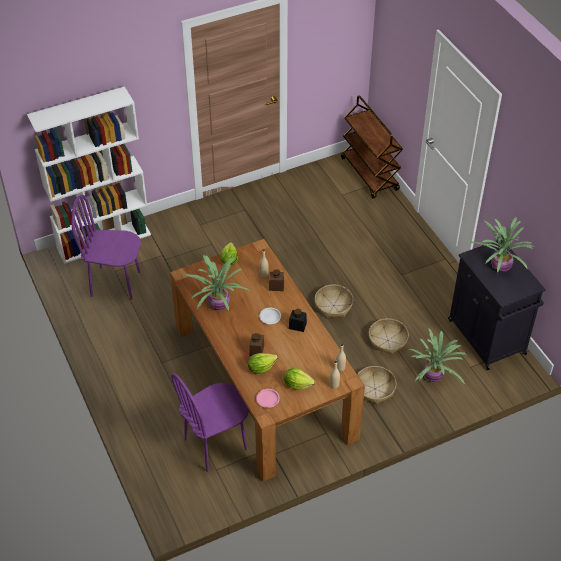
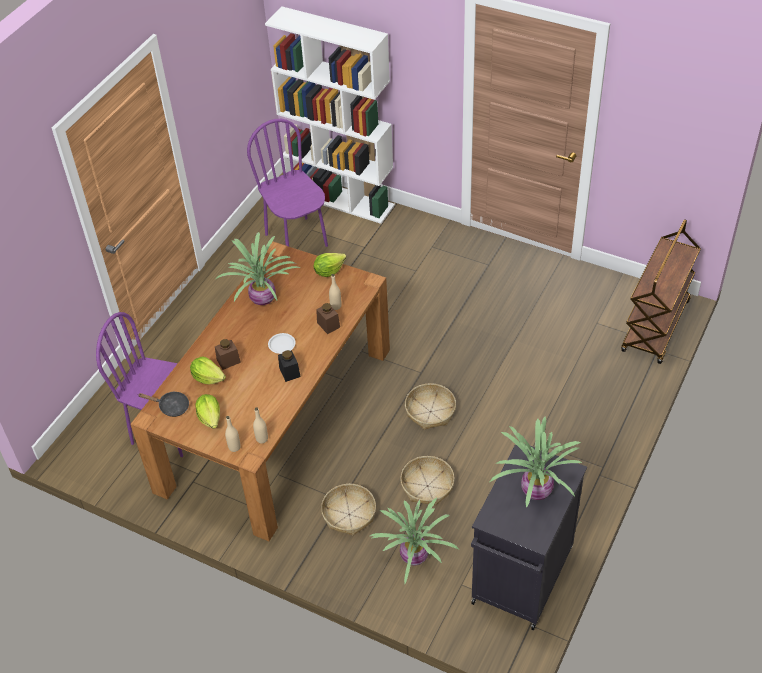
camera: 55 degrees right, 0 degrees up
pink plate [256,389,280,408] -> black frying pan [138,392,189,417]

